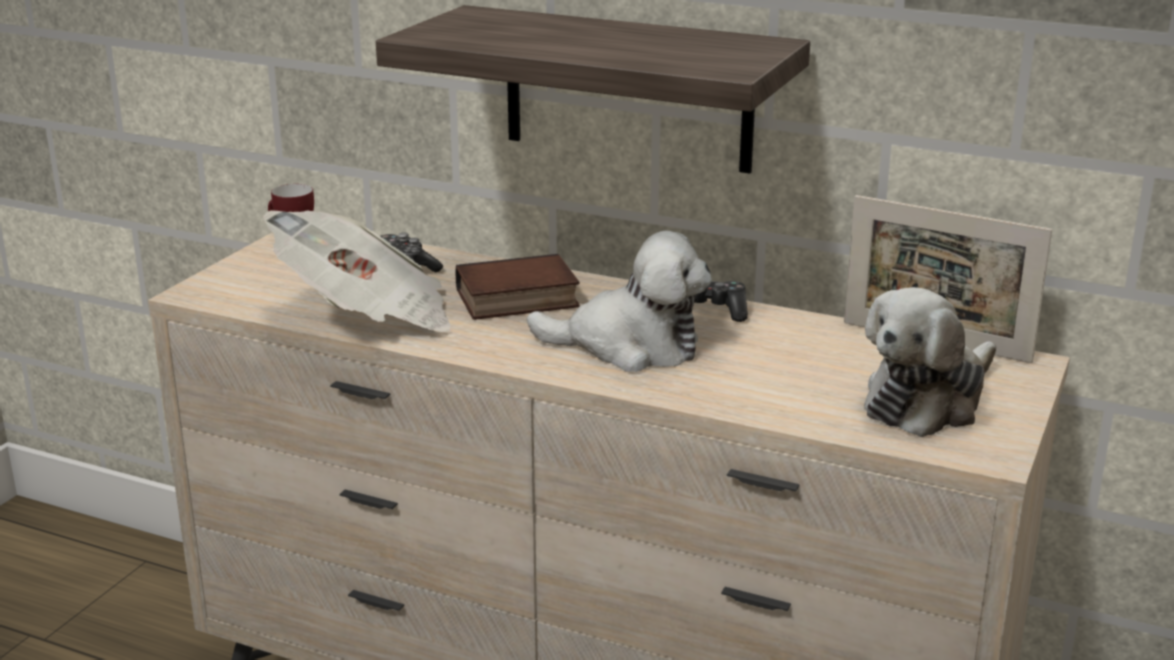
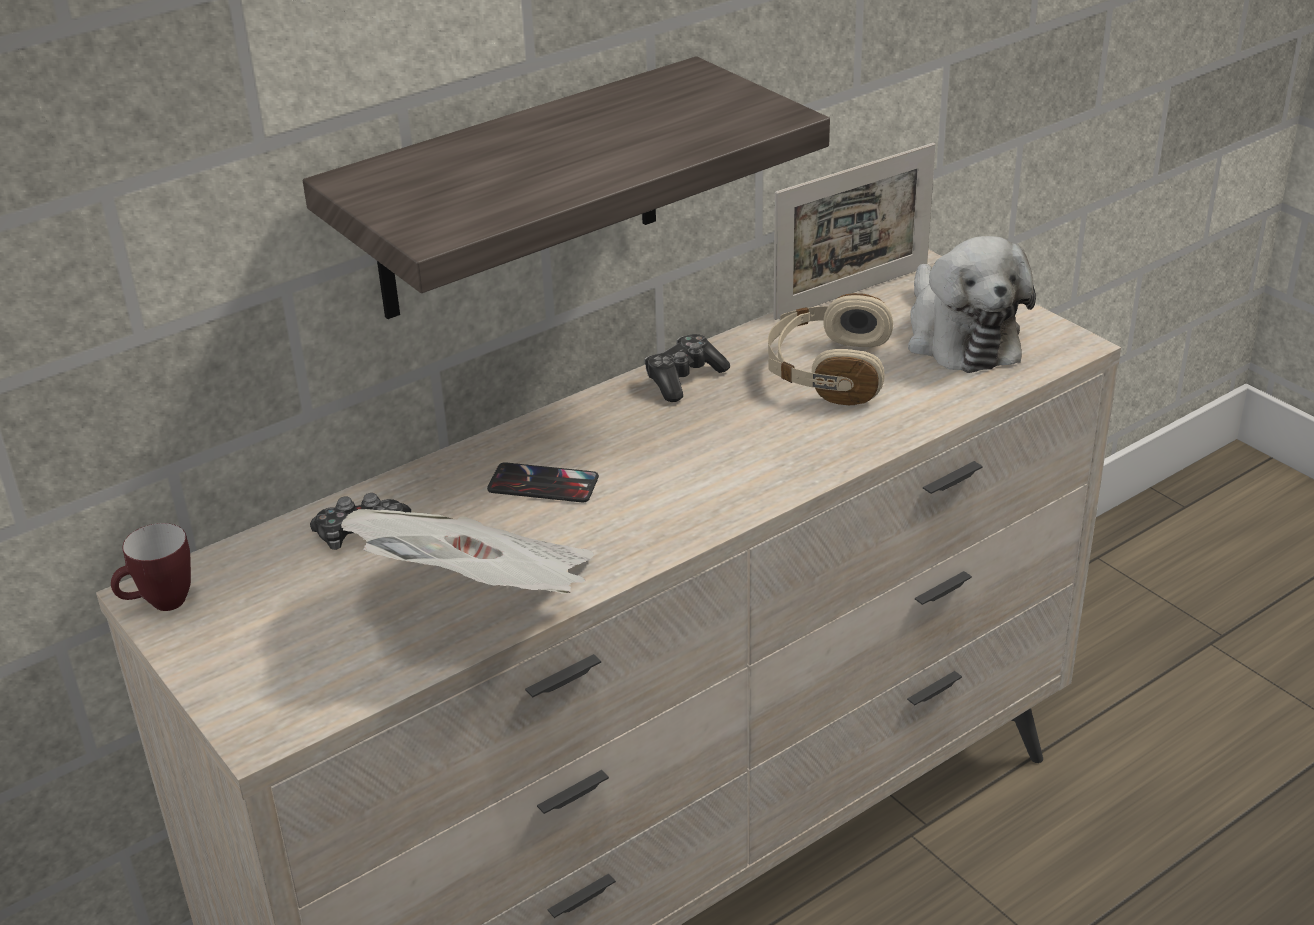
camera: 60 degrees left, 10 degrees up
book [455,254,579,320] -> phone [487,462,599,502]
plush toy [527,231,712,372] -> none
none -> beige headphones [768,293,893,405]

